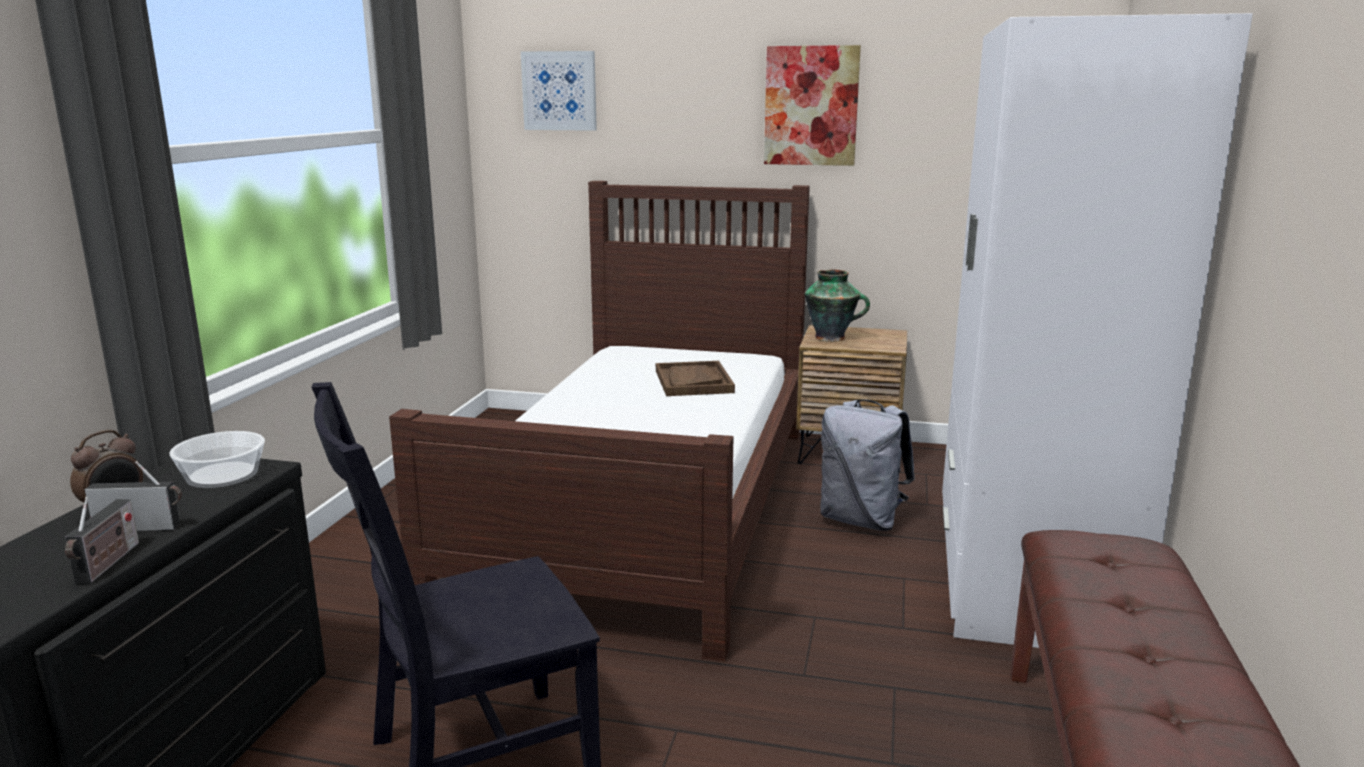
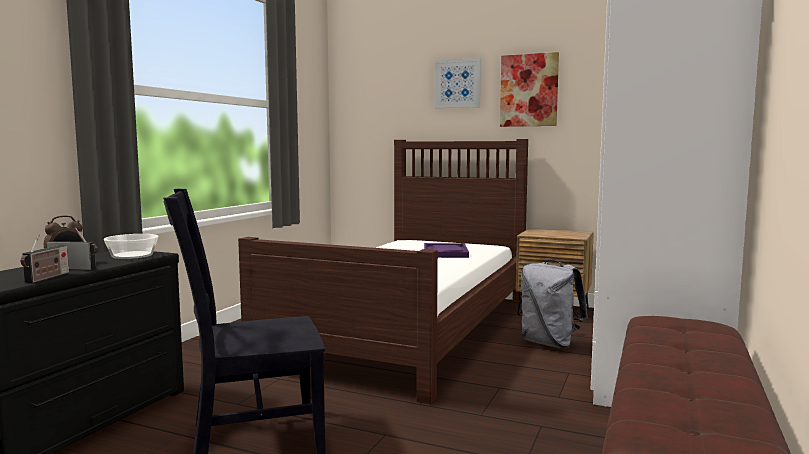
camera: 10 degrees right, 10 degrees down
picture [521,51,597,131] -> picture moved to [434,58,481,108]
brown tray [656,361,735,396] -> purple tray [424,243,469,258]
vase [805,269,870,342] -> none

